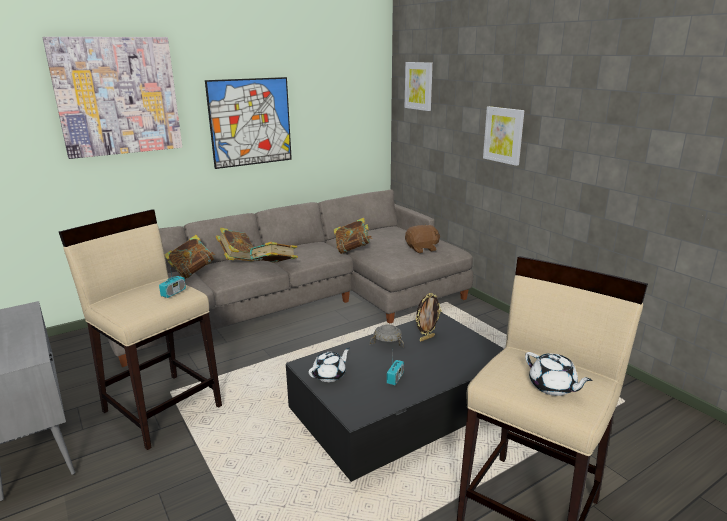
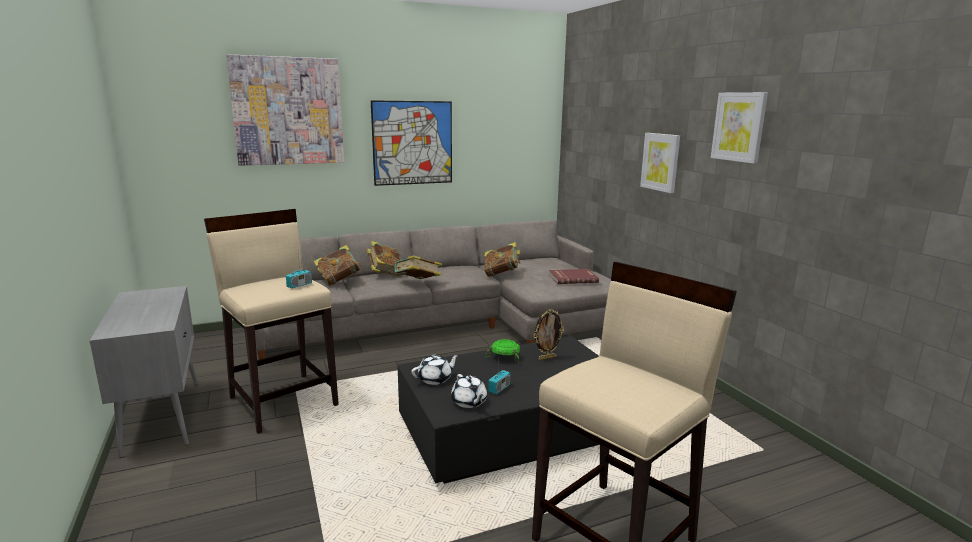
camera: 10 degrees right, 5 degrees down
grey bowl [369,325,404,348] -> green bowl [485,339,520,363]
picture [405,62,433,111] -> picture moved to [711,92,768,164]
brown plush toy [405,224,440,253] -> red book [549,269,599,284]
white teapot [525,352,593,396] -> white teapot moved to [451,374,487,408]

